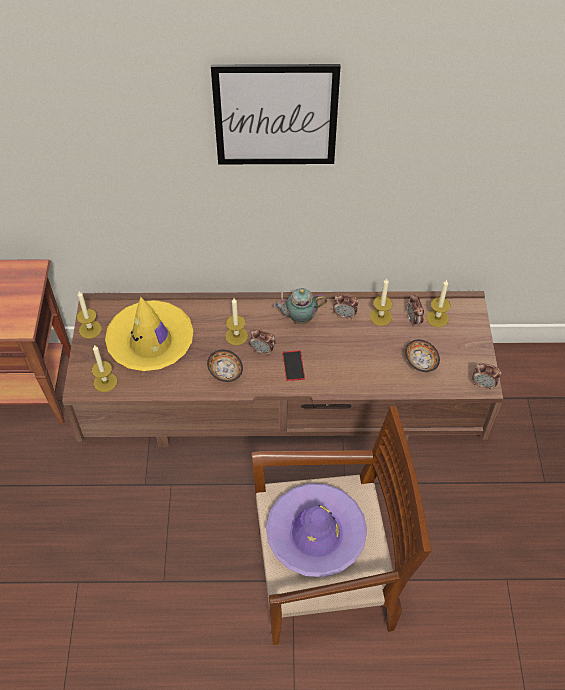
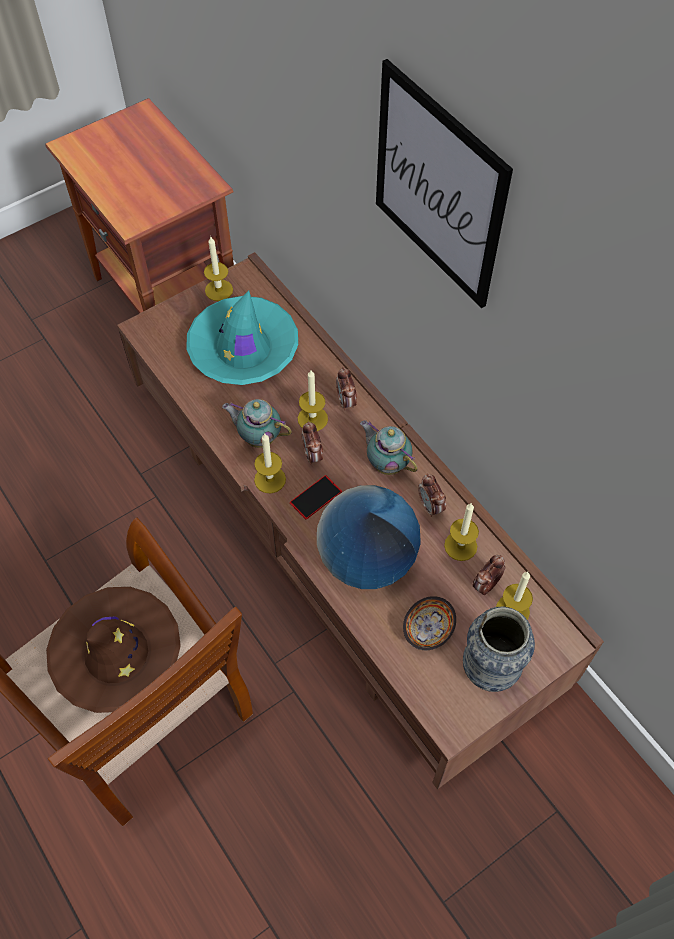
camera: 55 degrees right, 5 degrees up
candle [91,345,117,392] -> candle moved to [254,434,286,493]
yellow hat [105,297,193,371] -> turquoise hat [186,291,298,385]
bowl [207,350,243,382] -> teapot [222,399,292,448]
purple hat [266,483,367,577] -> brown hat [46,587,181,713]
alarm clock [472,363,502,390] -> alarm clock moved to [336,367,357,411]
none -> globe [317,485,421,589]
none -> vase [463,606,535,692]

